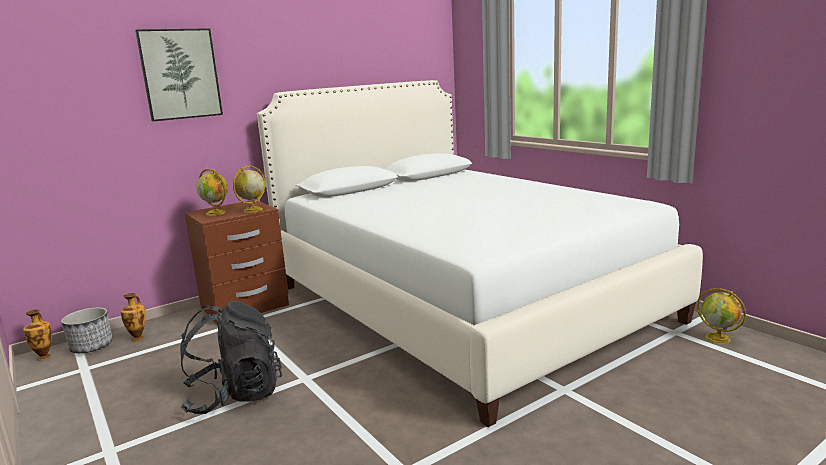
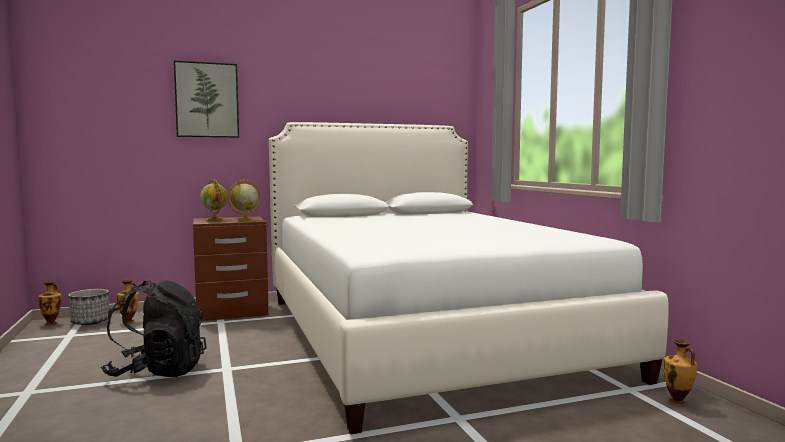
camera: 15 degrees right, 10 degrees down
globe [697,288,746,344] -> vase [664,339,697,406]

